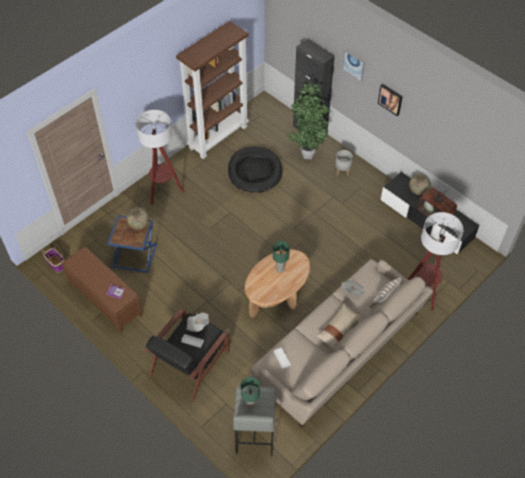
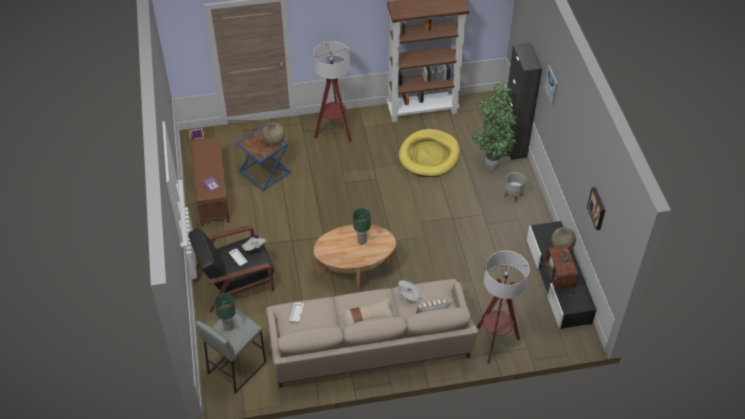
camera: 35 degrees right, 5 degrees down
black dog bed [228,146,282,193] -> yellow dog bed [399,129,460,177]
picture [378,84,403,116] -> picture moved to [587,187,605,230]

